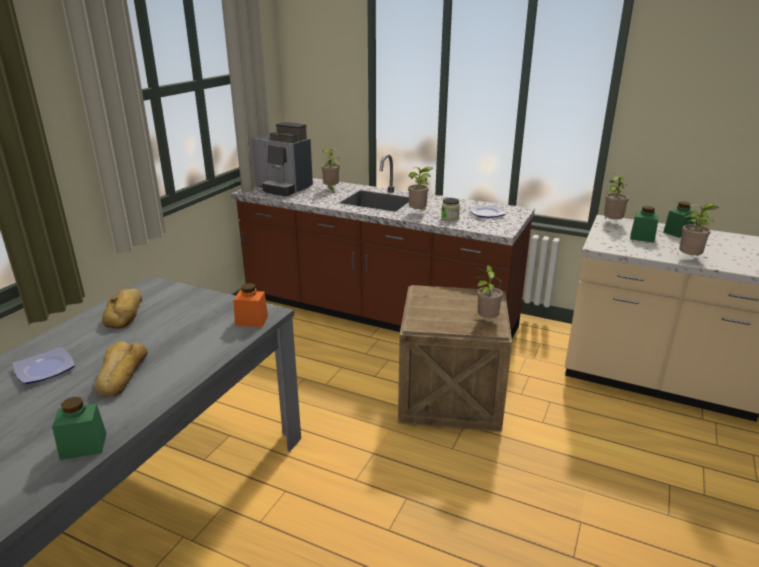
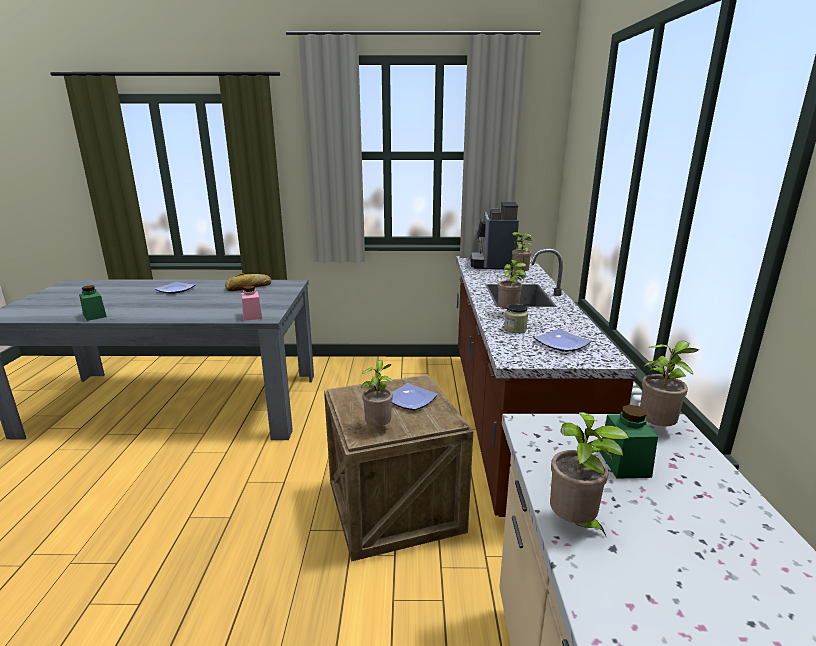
camera: 65 degrees right, 5 degrees down
bread [94,341,147,397] -> none
orange jar [233,283,268,327] -> pink jar [241,286,262,321]
green jar [663,201,695,238] -> none
none -> plate [392,383,438,410]

